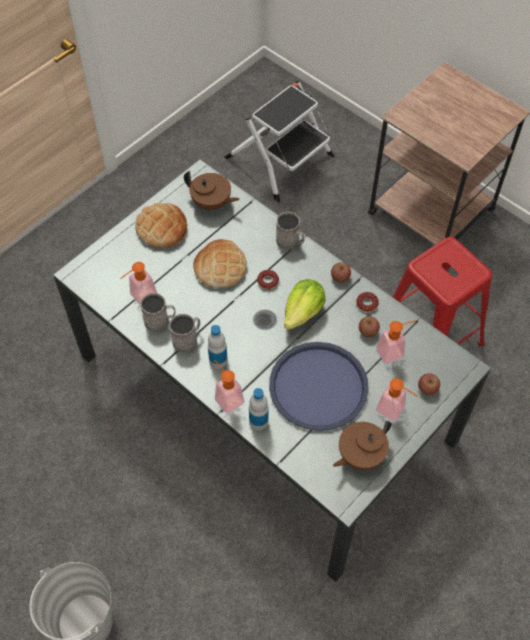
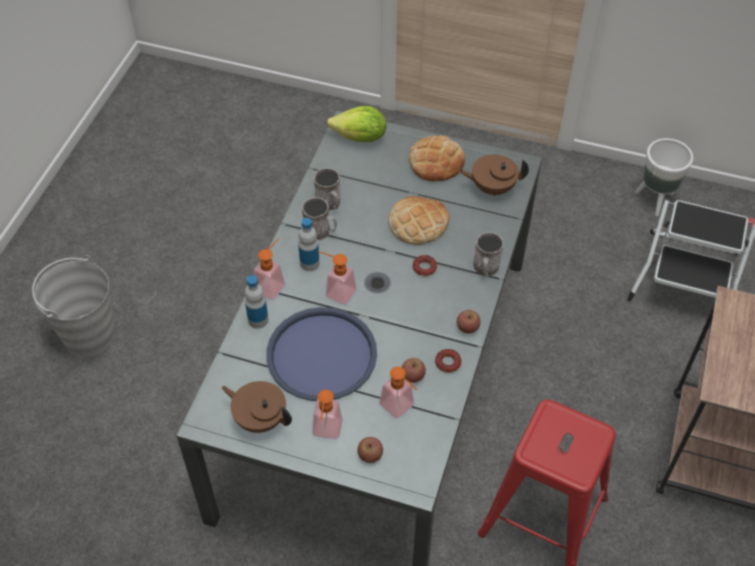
camera: 65 degrees right, 5 degrees down
soap dispenser [120,262,157,305] -> soap dispenser moved to [318,251,357,305]
brown teapot [184,171,240,211] -> brown teapot turned 90 degrees clockwise [459,154,529,196]
lettuce [284,279,326,330] -> lettuce moved to [327,106,386,142]
none -> white planter [636,138,693,217]

